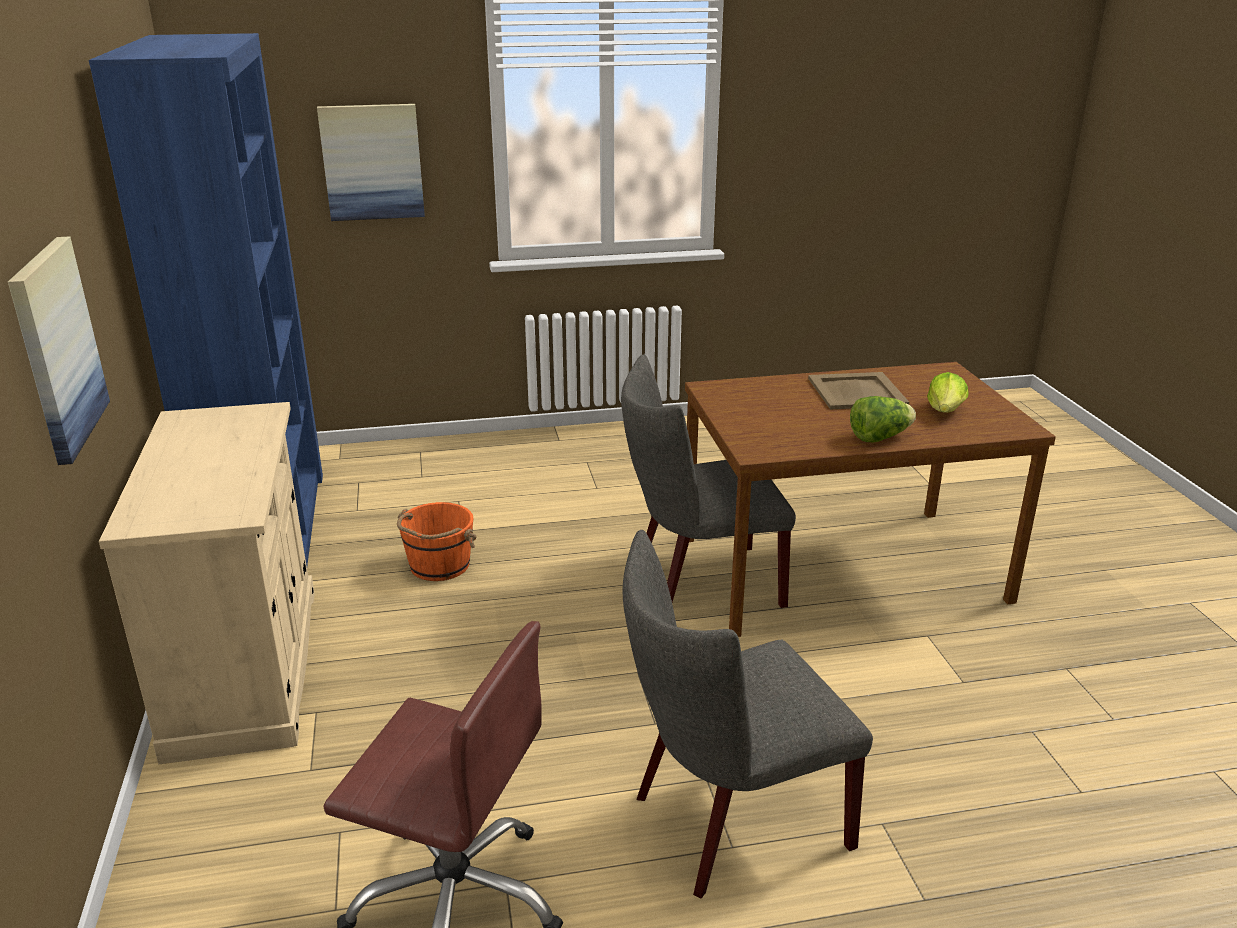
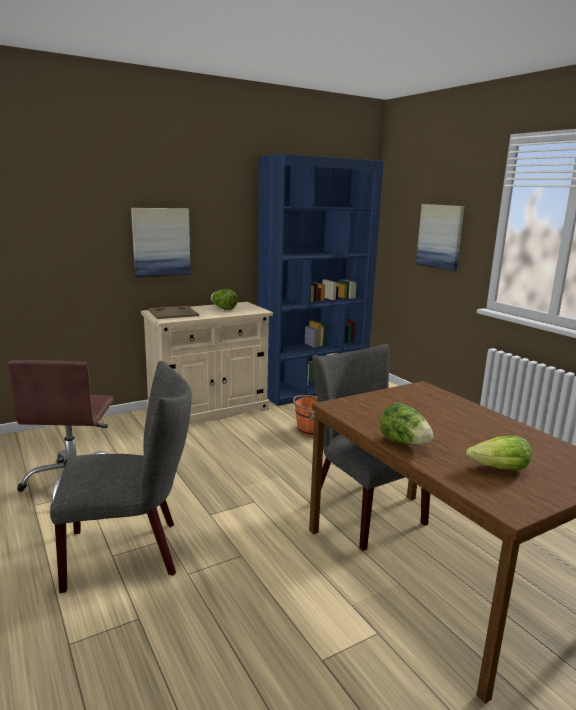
camera: 70 degrees right, 10 degrees down
grey chair [623,530,873,898] -> grey chair turned 120 degrees clockwise [50,361,192,593]
beige tray [808,372,909,410] -> beige tray moved to [148,306,199,319]
none -> lettuce [211,289,238,310]

